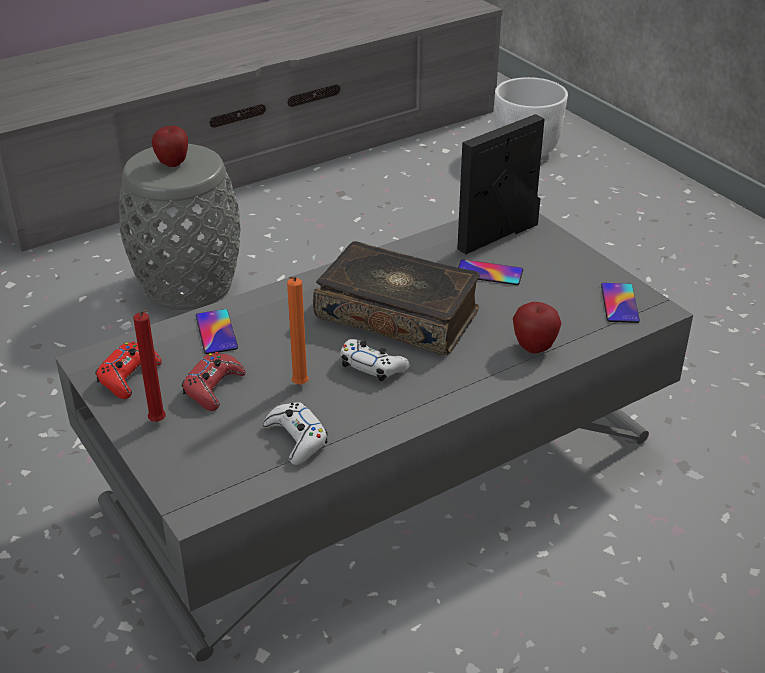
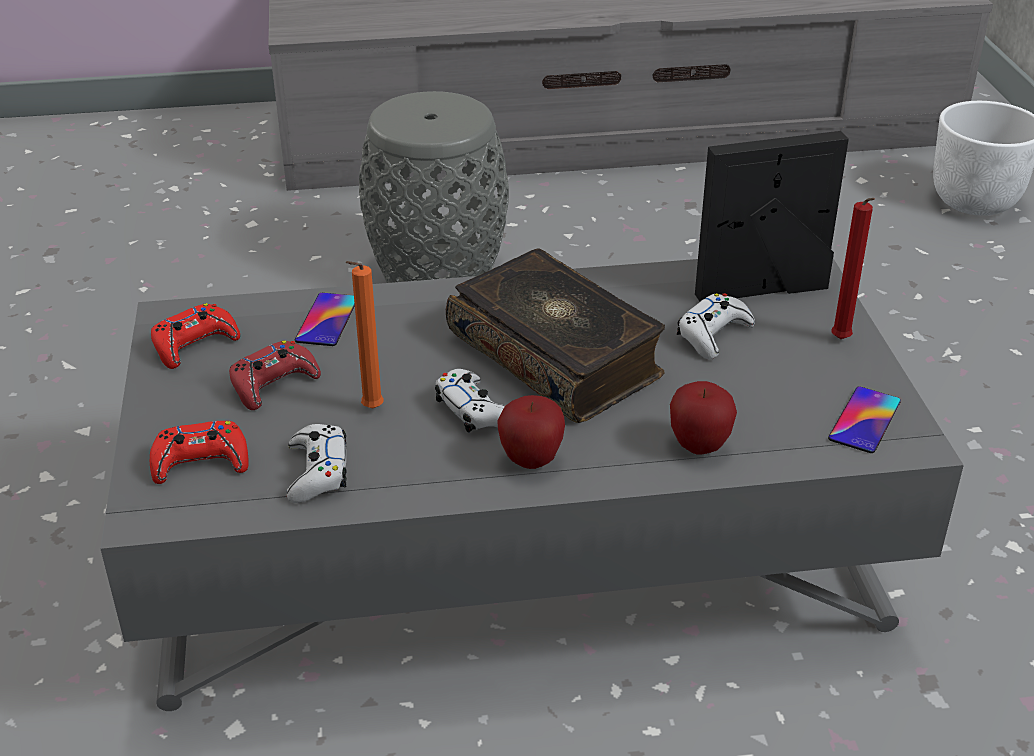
camera: 25 degrees right, 0 degrees up
red candle [133,310,166,422] -> red candle moved to [831,198,875,339]
apple [152,126,188,167] -> apple moved to [497,395,565,469]
phone [458,260,523,285] -> white game controller [677,293,755,360]
none -> red game controller [150,421,249,484]

